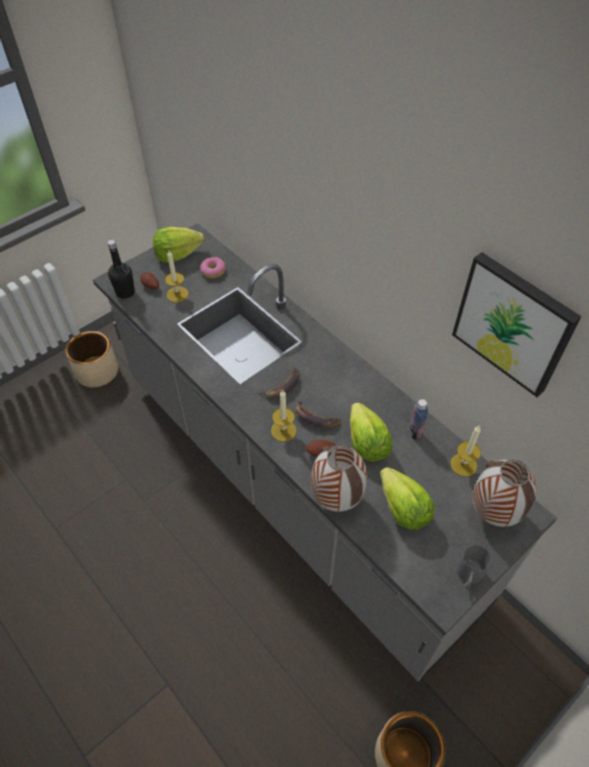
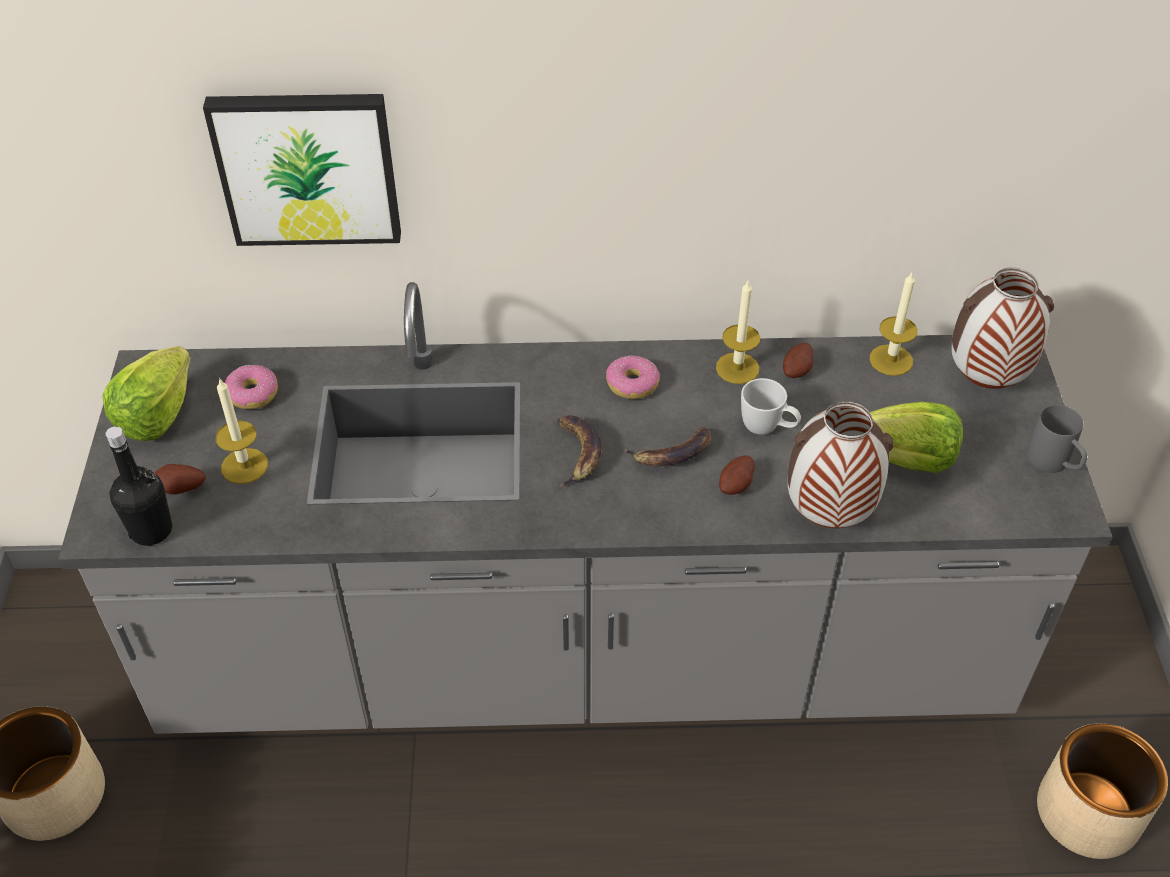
camera: 50 degrees left, 5 degrees down
candle [271,390,297,442] -> candle moved to [716,281,760,384]
lettuce [350,402,393,462] -> white mug [741,378,801,435]
bottle [409,399,428,440] -> potato [783,343,814,378]
picture [452,252,581,397] -> picture moved to [203,94,401,246]
none -> donut [606,356,660,399]

